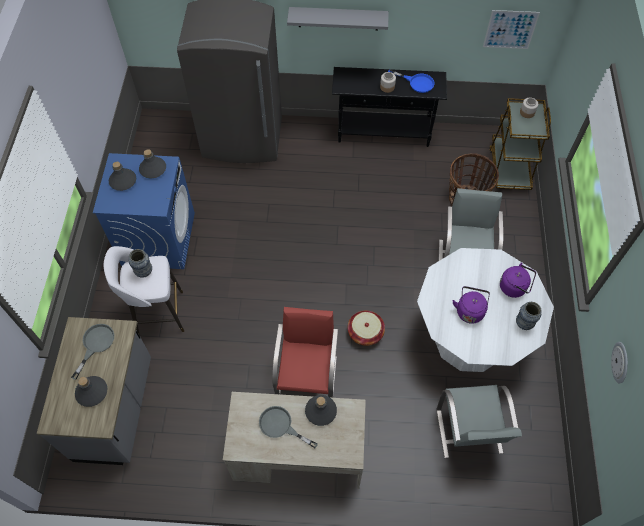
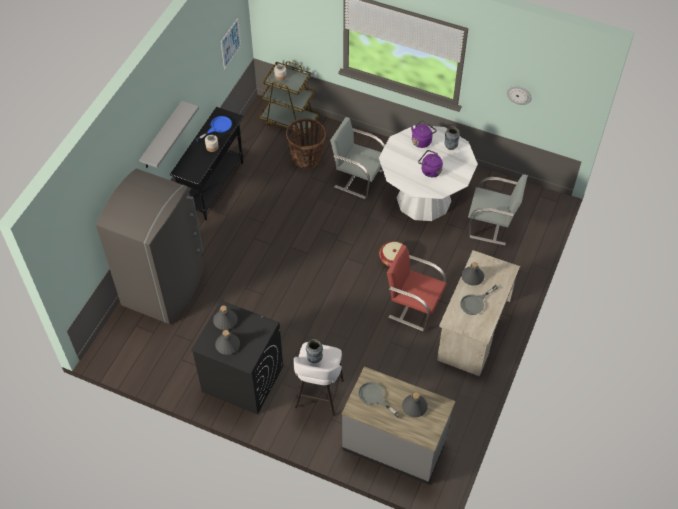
camera: 70 degrees left, 5 degrees down
blue washing machine [93,153,195,269] -> black washing machine [191,300,283,414]

